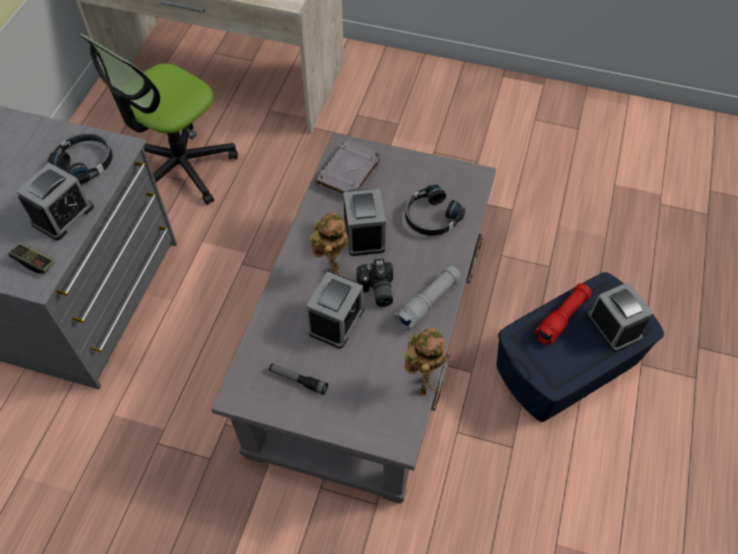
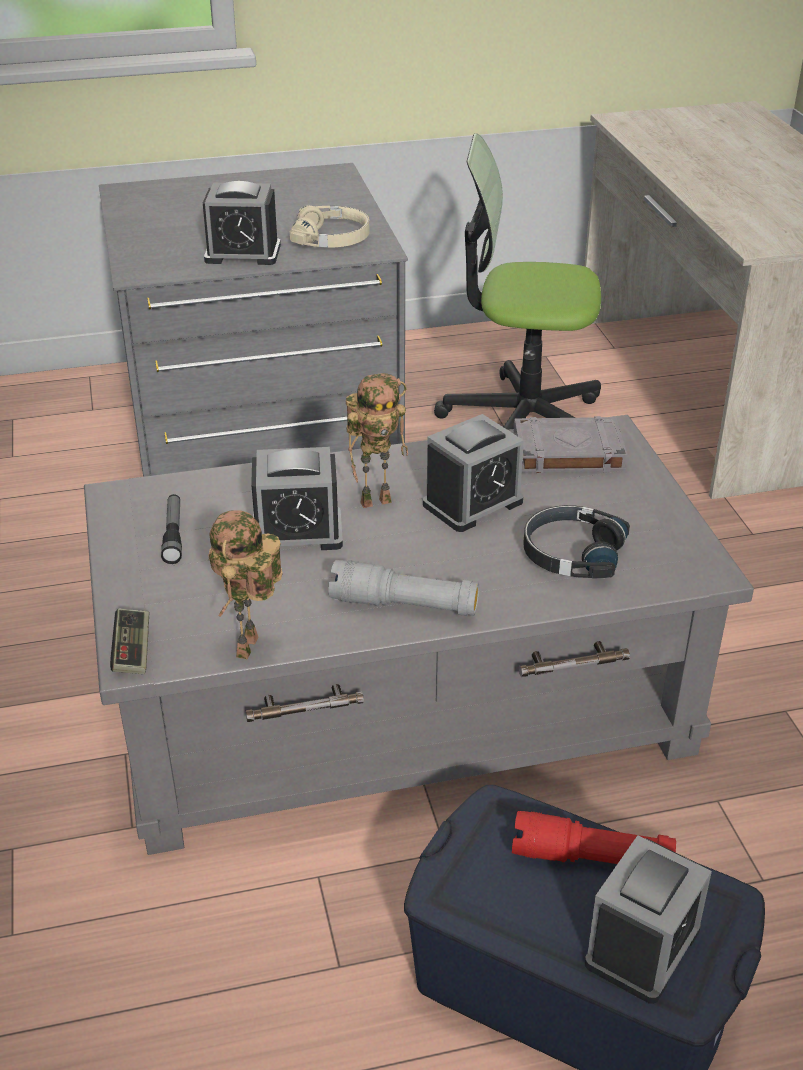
camera: 60 degrees right, 20 degrees down
game controller [8,242,55,274] -> game controller moved to [110,608,149,674]
black headphones [47,133,113,184] -> beige headphones [290,205,369,247]
camera [356,258,393,307] -> none
toy robot [404,326,446,395] -> toy robot turned 120 degrees clockwise [209,510,283,659]

